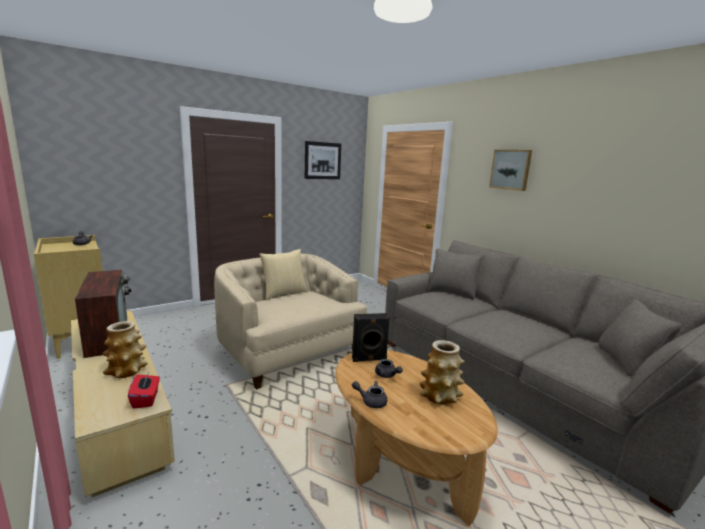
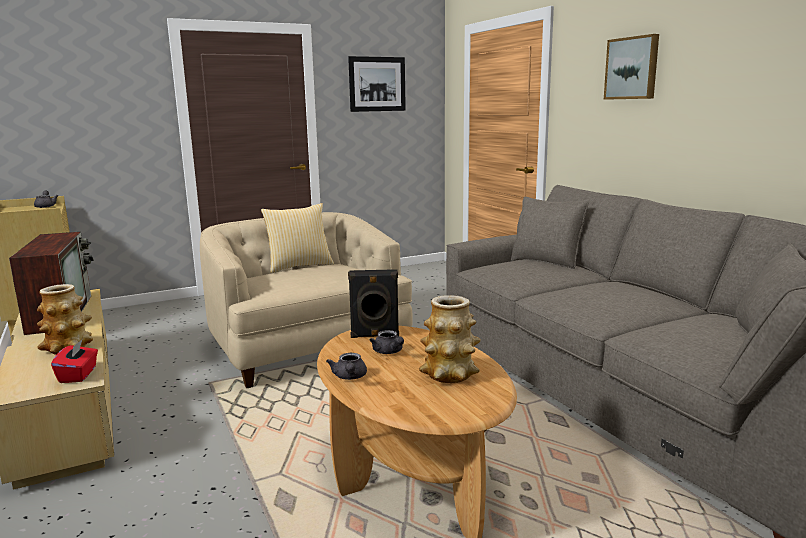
camera: 10 degrees right, 0 degrees up
grey teapot [352,381,387,408] -> grey teapot turned 120 degrees counterclockwise [326,353,367,380]

